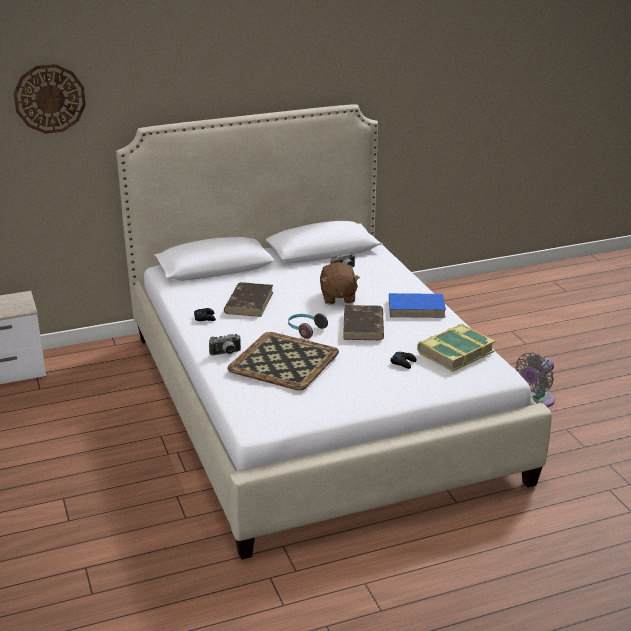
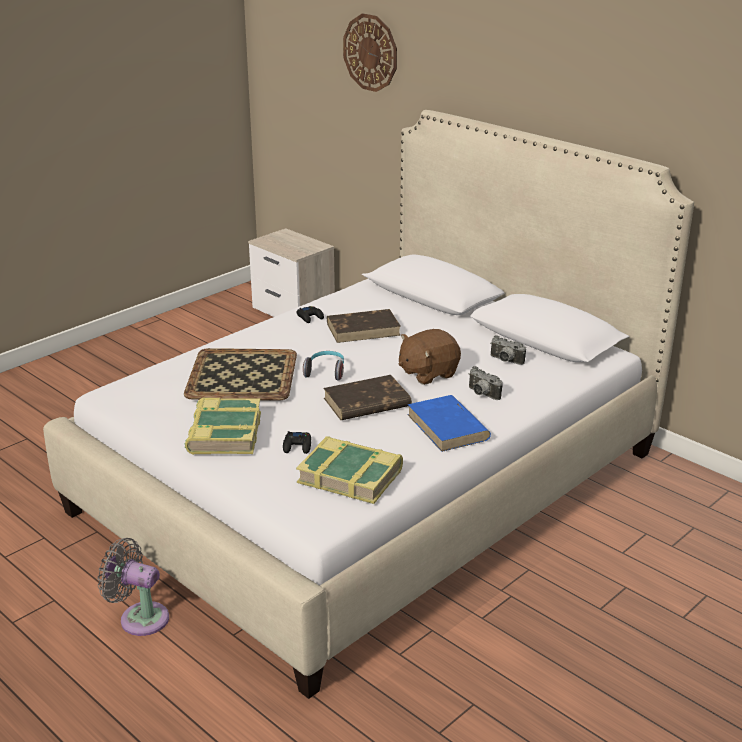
camera: 65 degrees right, 0 degrees up
camera [209,334,241,355] -> camera moved to [469,366,503,400]
grey fan [515,352,555,407] -> grey fan moved to [98,538,169,636]
none -> book [184,397,261,455]

